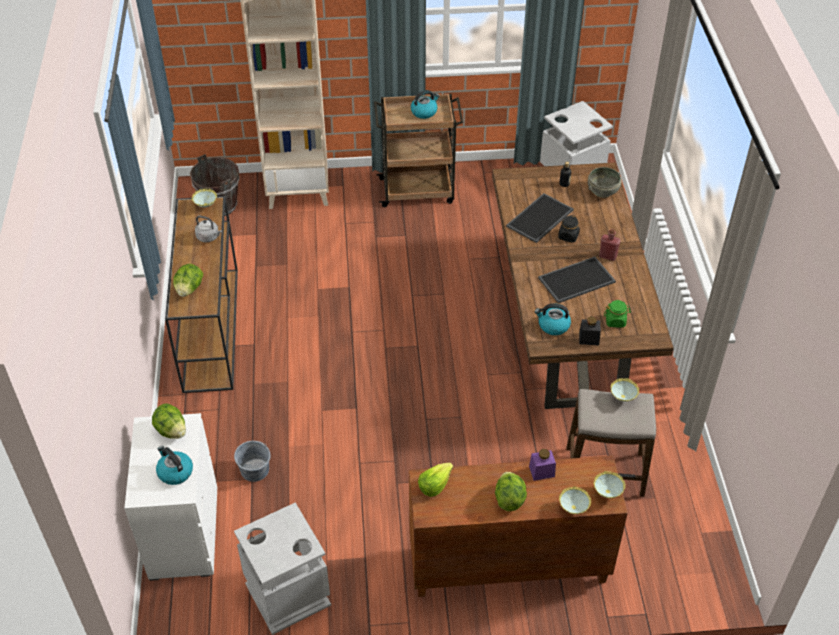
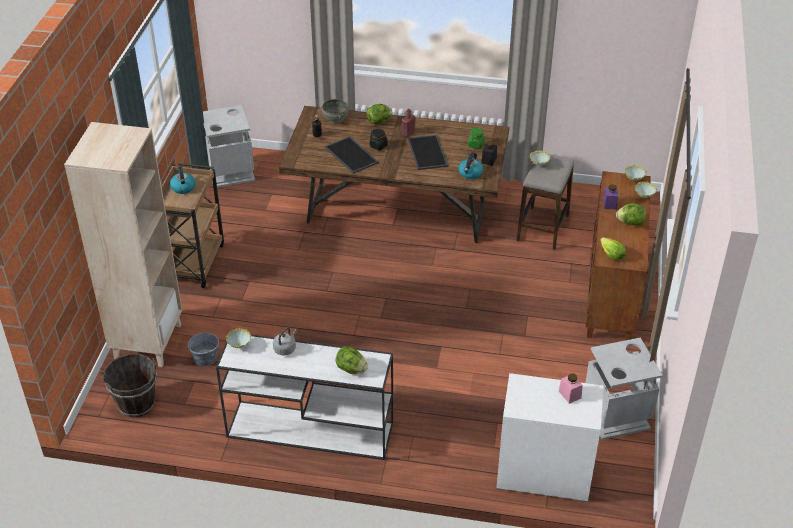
camera: 75 degrees left, 5 degrees down
lettuce [152,403,186,439] -> lettuce moved to [366,104,392,124]
kettle [156,446,193,485] -> pink jar [559,373,583,404]
brown console table [165,196,238,393] -> white console table [216,332,393,460]
grey bucket [234,441,271,482] -> grey bucket moved to [188,329,219,366]

